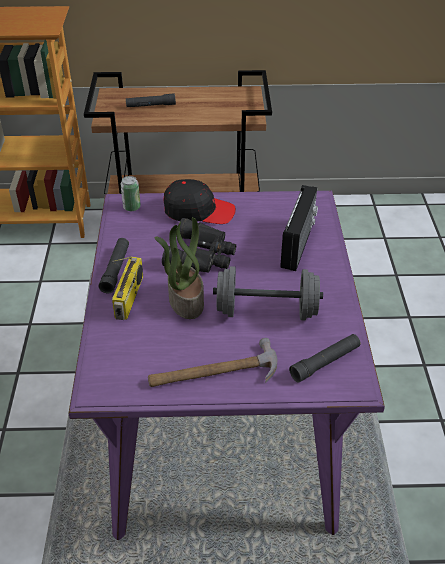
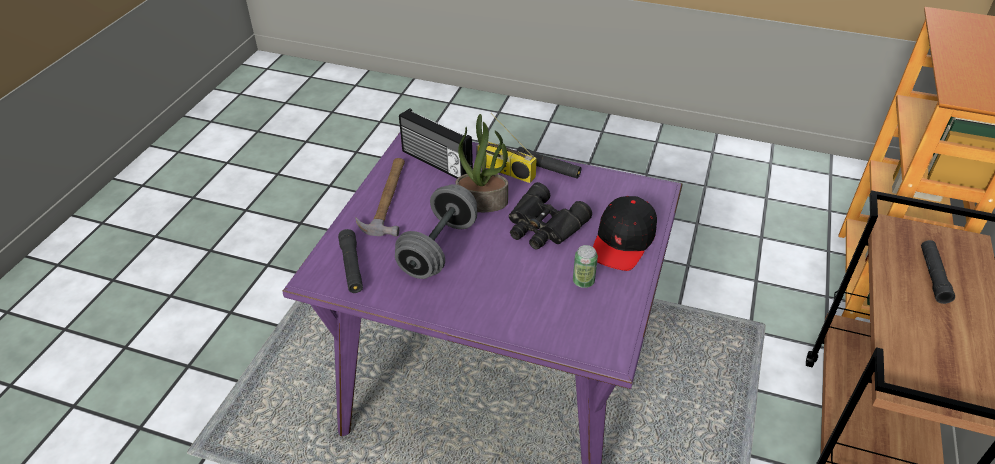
camera: 110 degrees right, 0 degrees up
can [121,176,141,211] -> can moved to [573,245,598,288]
radio [280,185,318,271] -> radio moved to [399,108,473,178]

